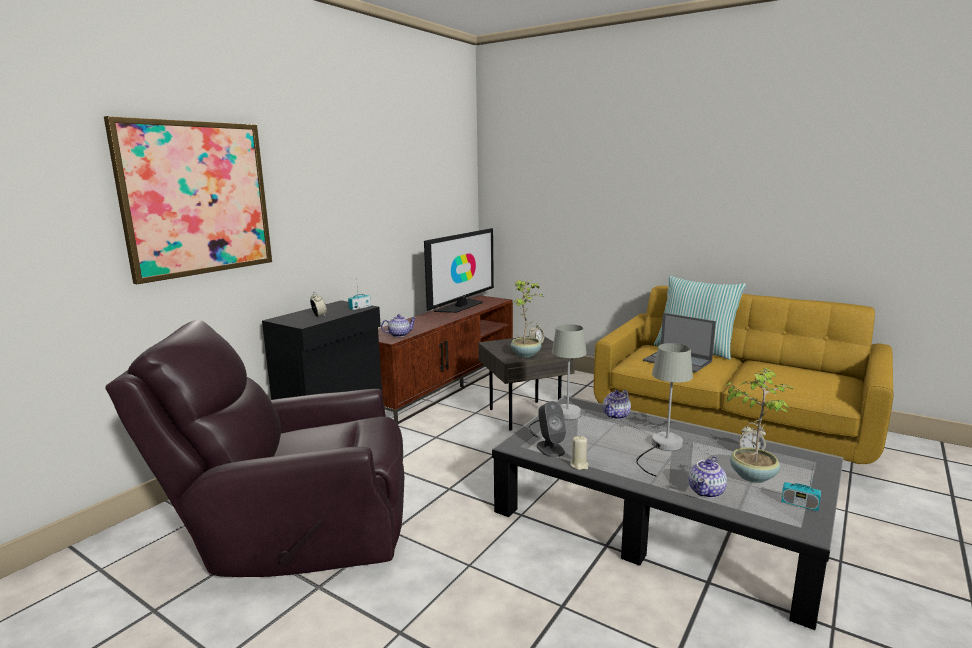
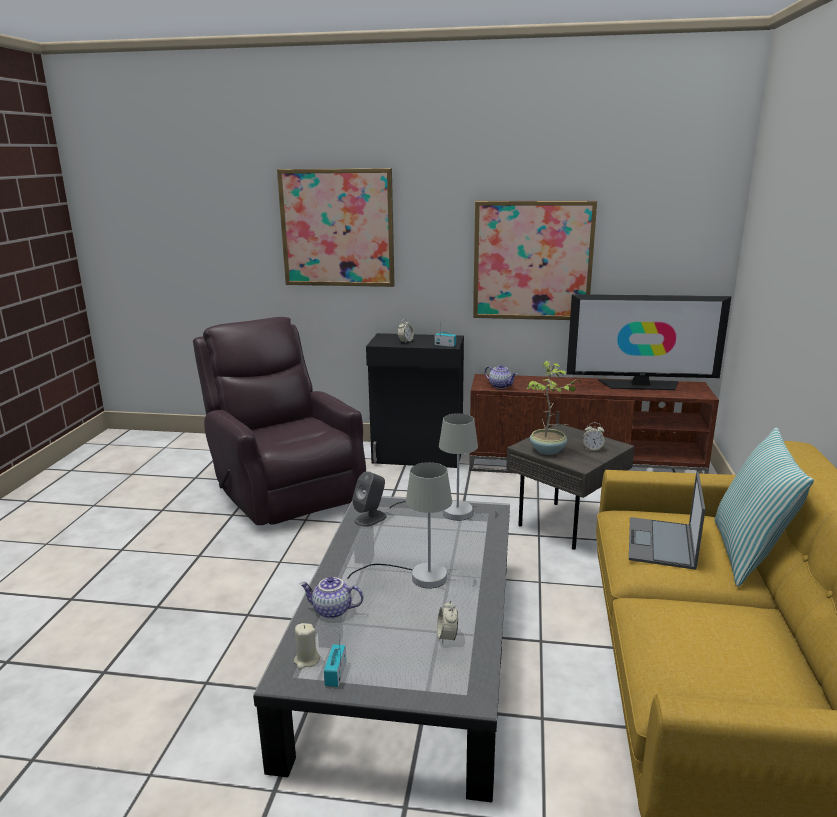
camera: 65 degrees right, 5 degrees up
beige candle [570,436,589,470] -> beige candle moved to [294,623,320,669]
teapot [603,390,631,420] -> none
potted plant [725,368,793,483] -> none
none -> picture [473,201,597,320]

